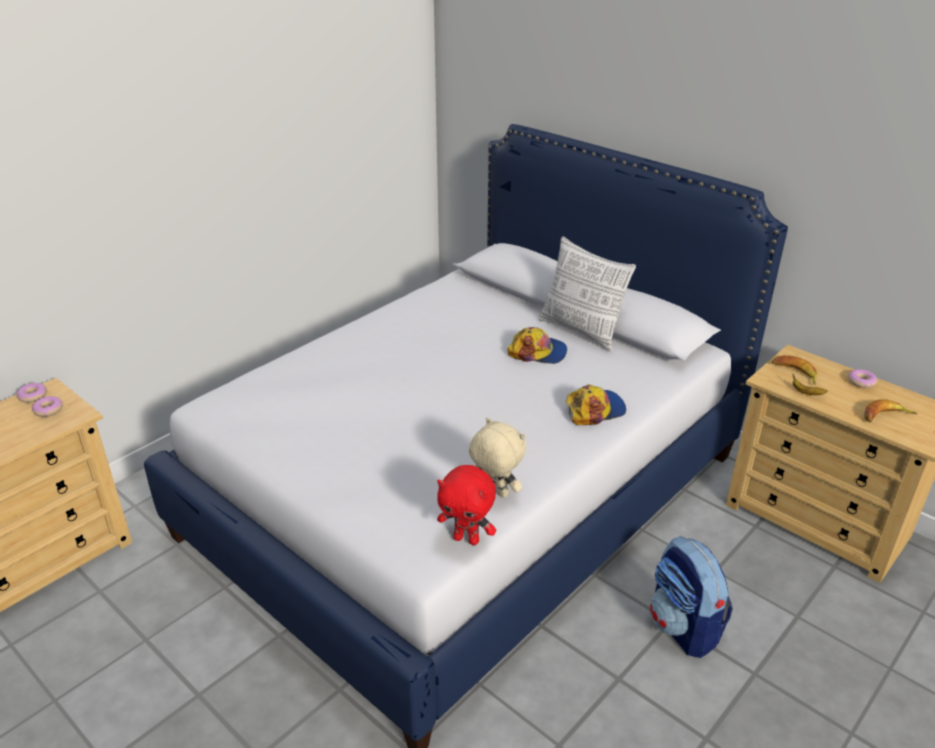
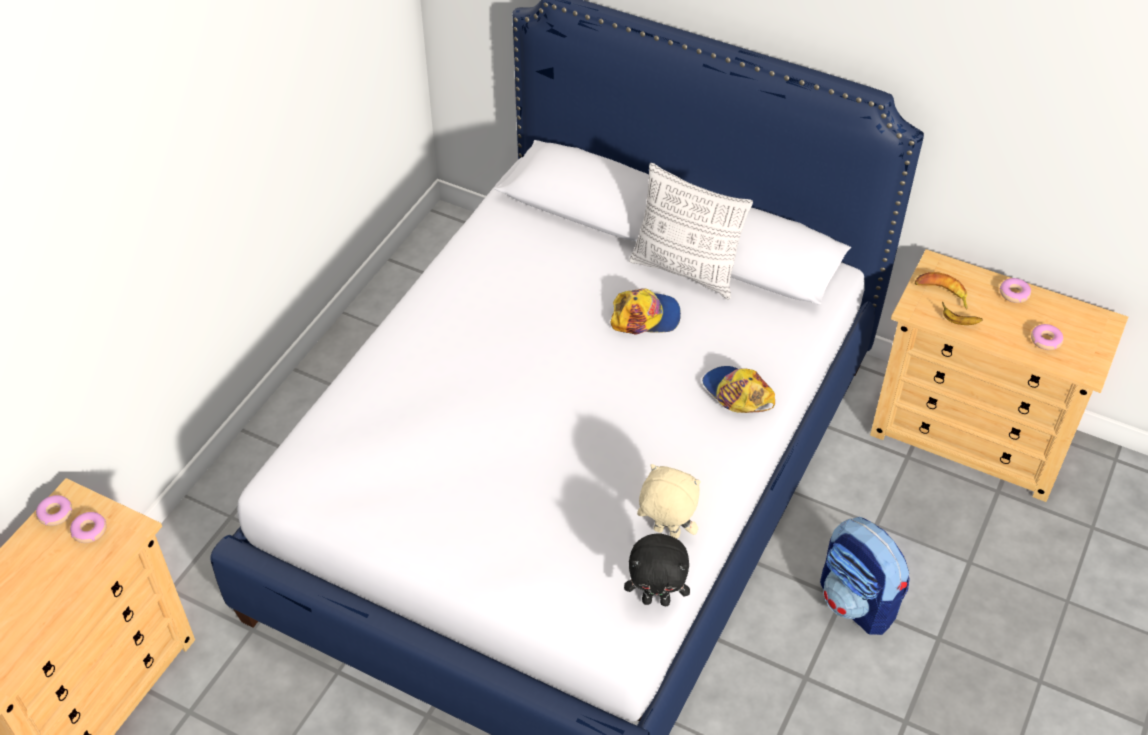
camera: 15 degrees left, 15 degrees up
red plush toy [437,465,496,545] -> black plush toy [624,533,690,606]
cap [566,384,626,425] -> cap turned 90 degrees counterclockwise [702,366,775,413]
banana [864,399,917,422] -> donut [1031,324,1063,350]

